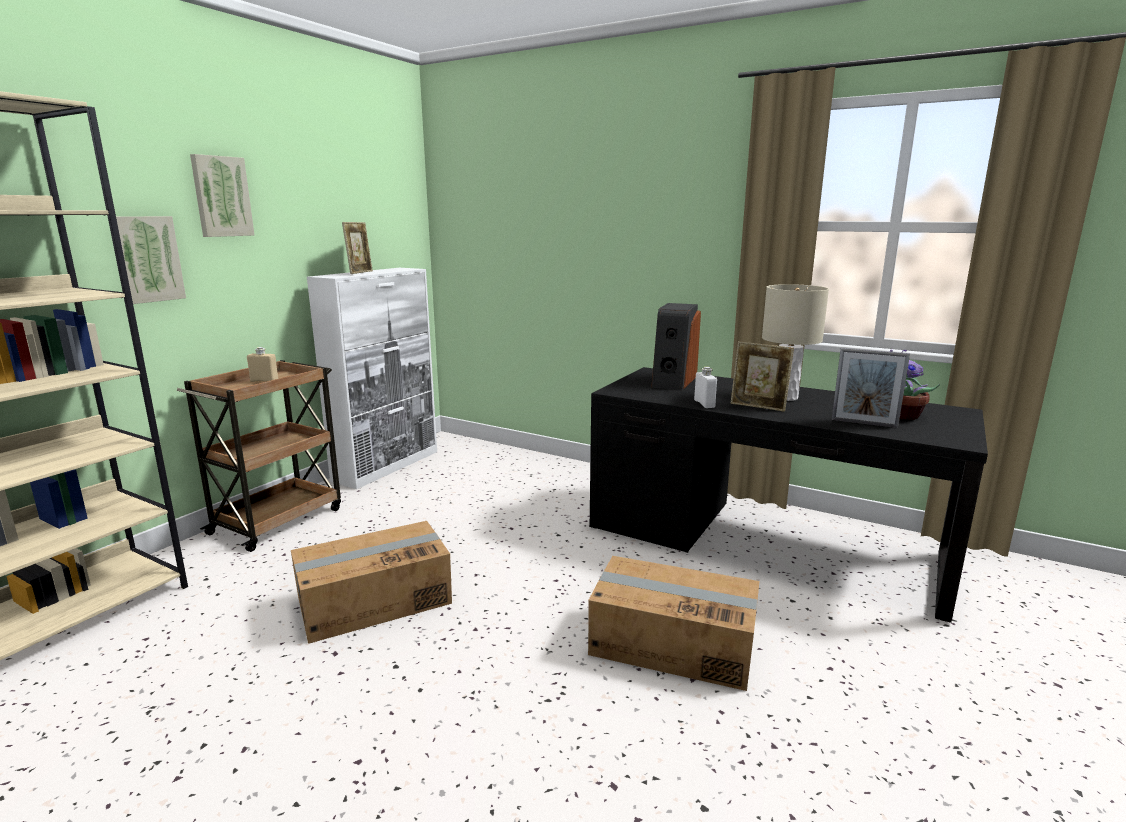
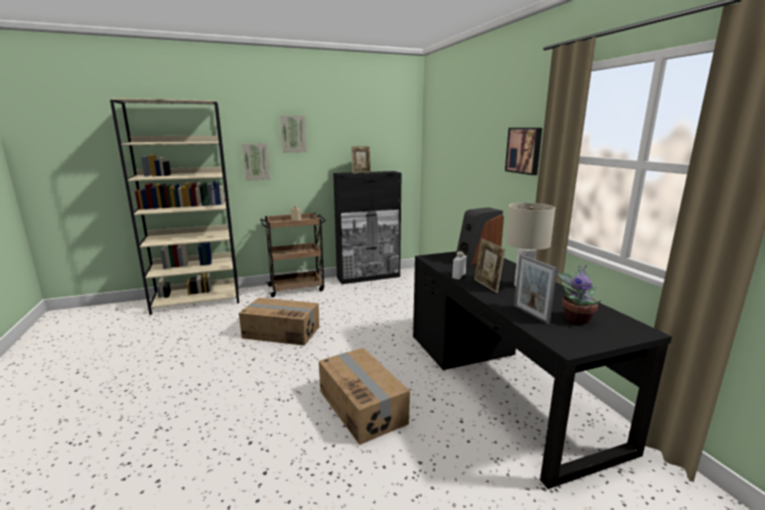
camera: 40 degrees right, 0 degrees up
white cabinet [307,268,437,489] -> black cabinet [333,171,402,284]
none -> picture [505,128,542,175]

